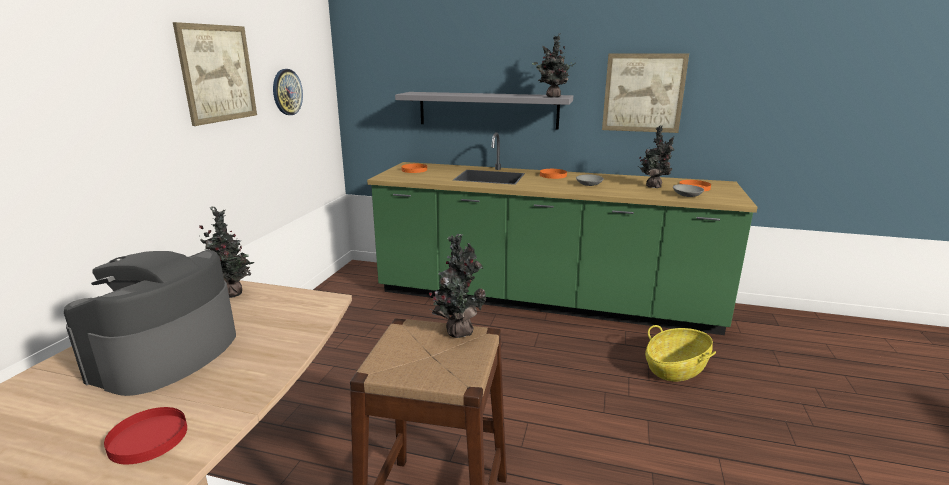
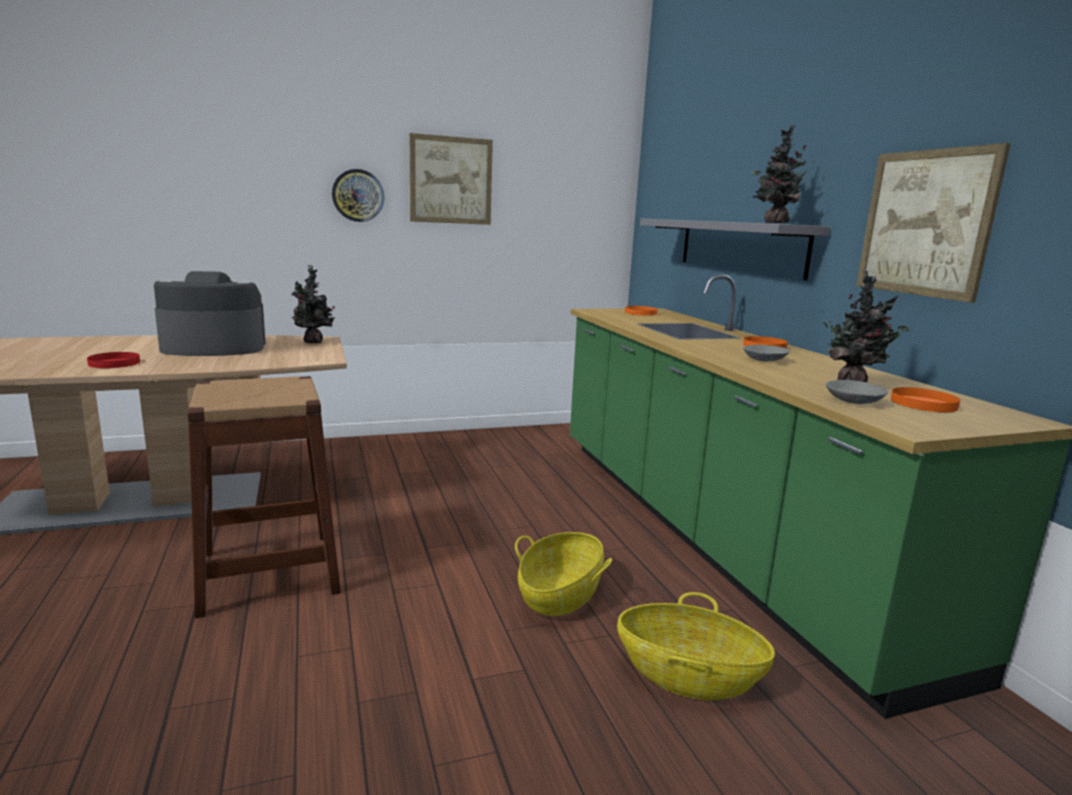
camera: 55 degrees right, 5 degrees down
wall clock [273,69,303,115] -> wall clock moved to [332,169,384,222]
potted plant [429,233,487,338] -> none
none -> basket [515,532,612,616]

